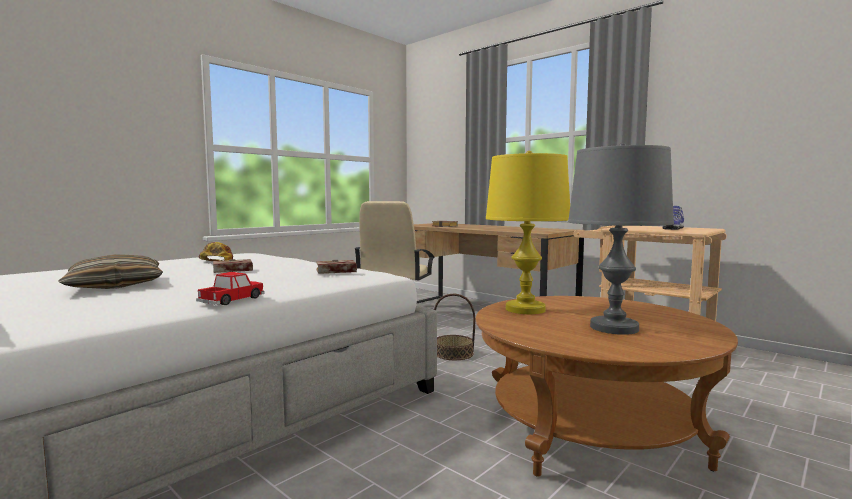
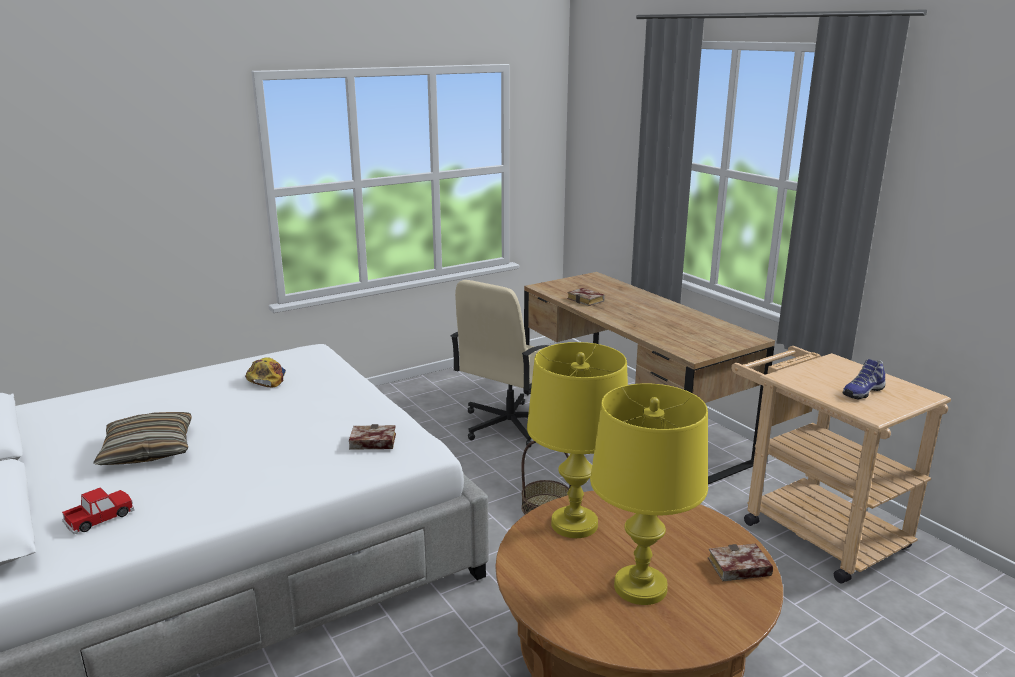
camera: 15 degrees right, 15 degrees up
toy car [196,272,265,305] -> toy car moved to [62,488,134,534]
book [213,259,253,273] -> book moved to [708,544,773,581]
grey table lamp [568,143,674,335] -> yellow table lamp [590,383,708,605]

